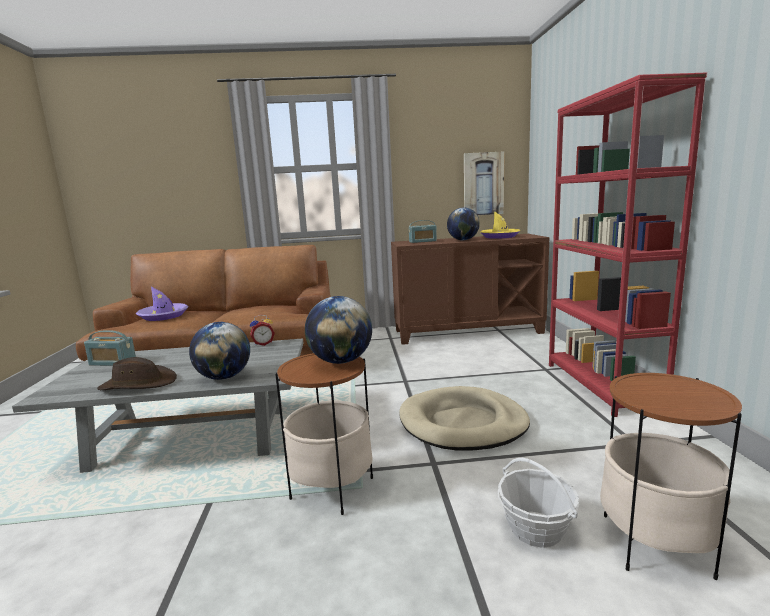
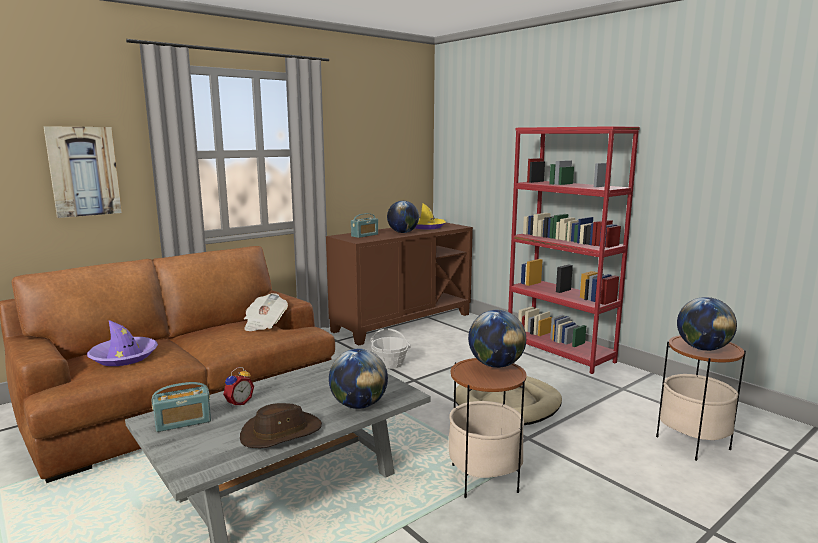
camera: 35 degrees left, 0 degrees up
alarm clock [250,315,275,346] -> alarm clock moved to [223,367,254,407]
picture [464,151,505,215] -> picture moved to [44,126,122,218]
basket [498,458,579,548] -> basket moved to [370,329,411,369]
none -> newspaper [244,293,288,331]
none -> globe [677,297,737,351]

